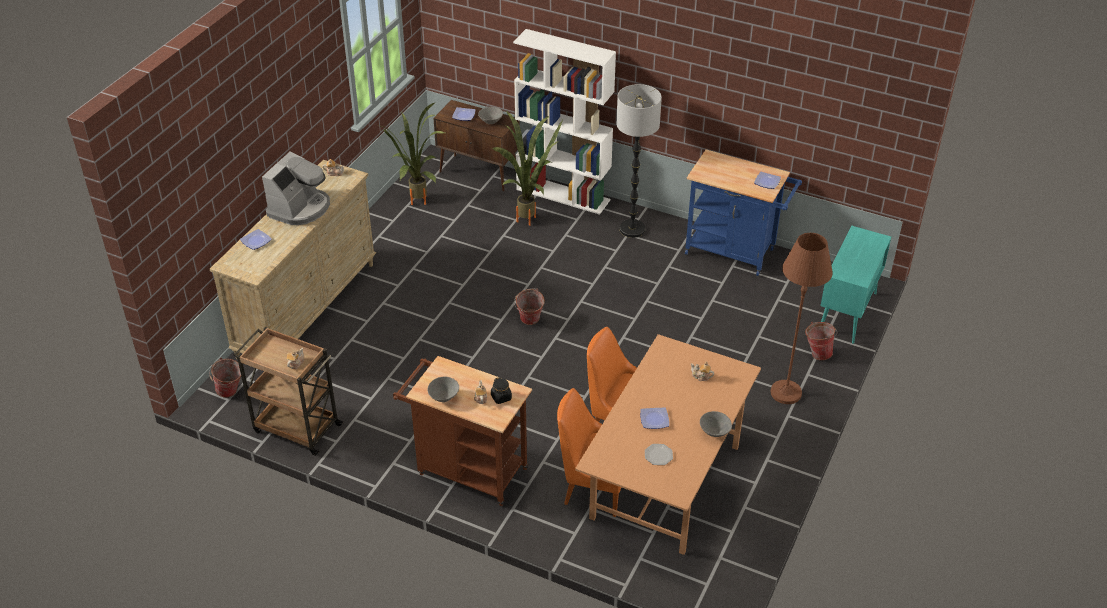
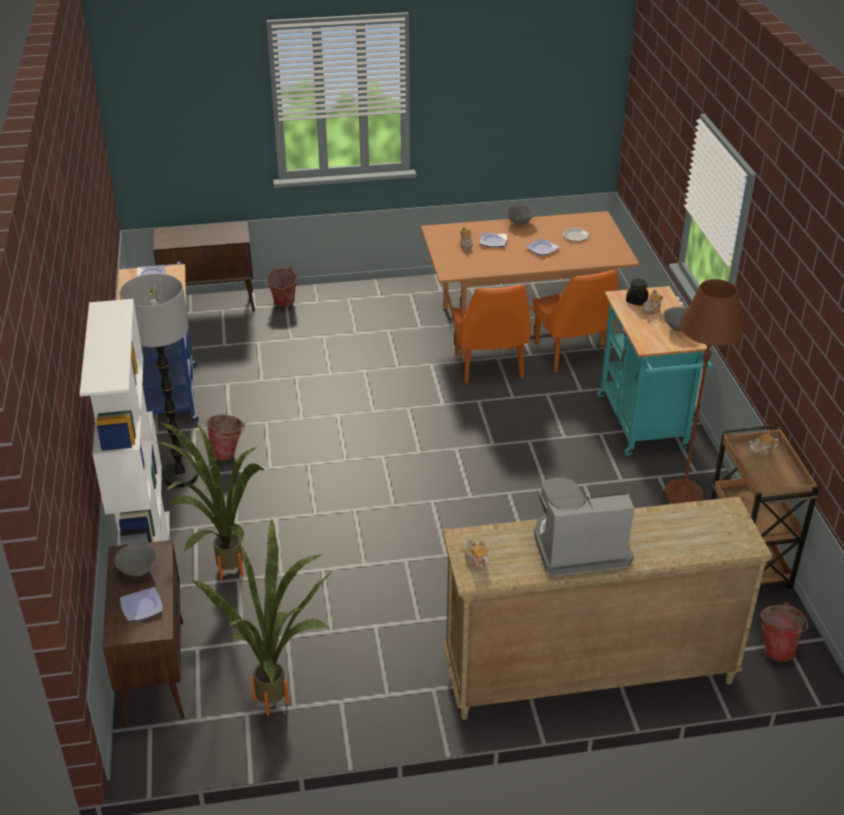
camera: 125 degrees left, 5 degrees down
plate [240,229,272,250] -> plate moved to [480,232,507,247]
brown cart [393,356,532,506] -> turquoise cart [597,286,713,456]
bucket [514,288,545,325] -> bucket moved to [206,415,245,461]
brown floor lamp [771,233,833,404] -> brown floor lamp moved to [664,279,744,504]
turquoise cabinet [821,225,891,344] -> brown cabinet [153,221,255,312]

